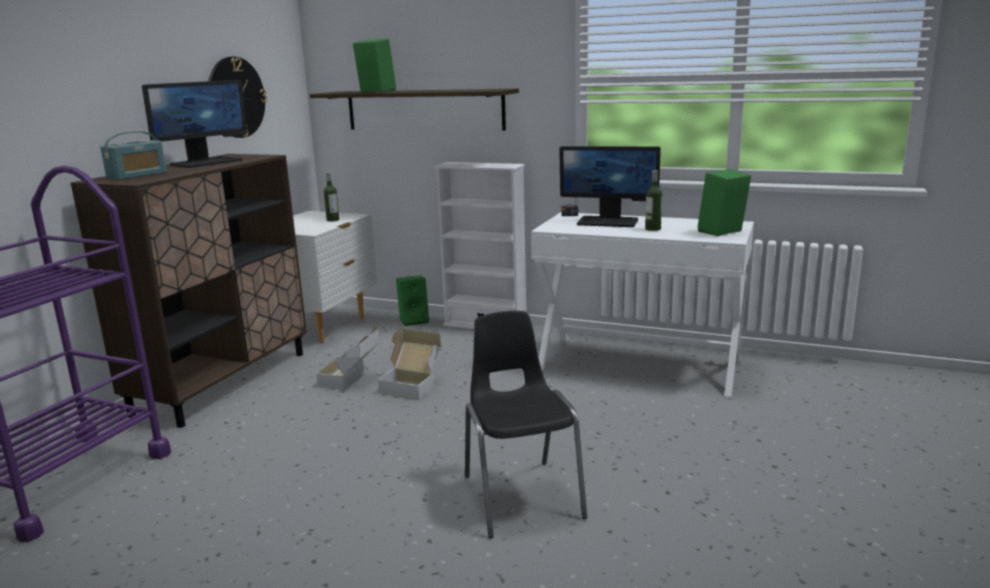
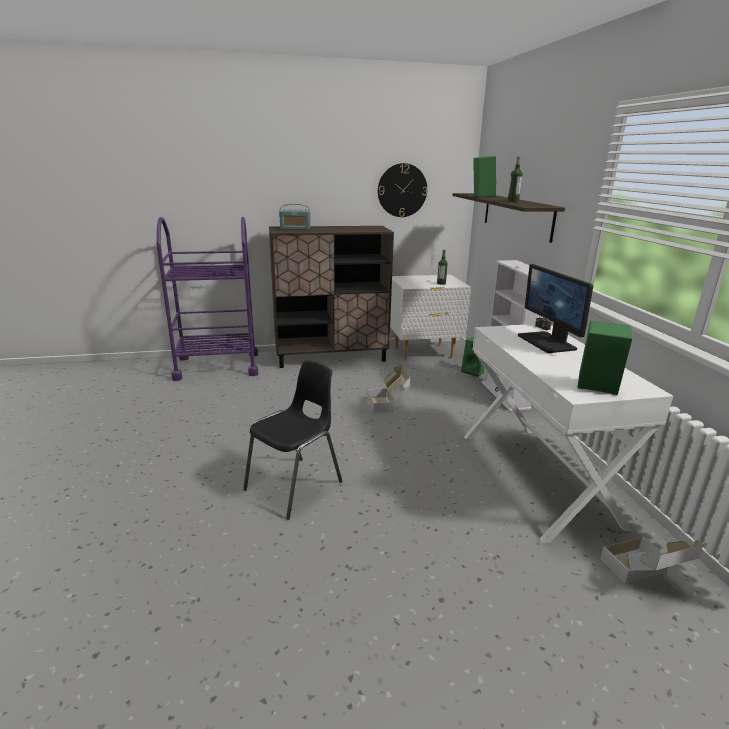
camera: 55 degrees right, 5 degrees up
monitor [142,80,247,168] -> none
cardboard box [316,329,380,390] -> cardboard box moved to [600,537,703,584]
bottle [645,170,662,231] -> bottle moved to [508,156,523,202]

